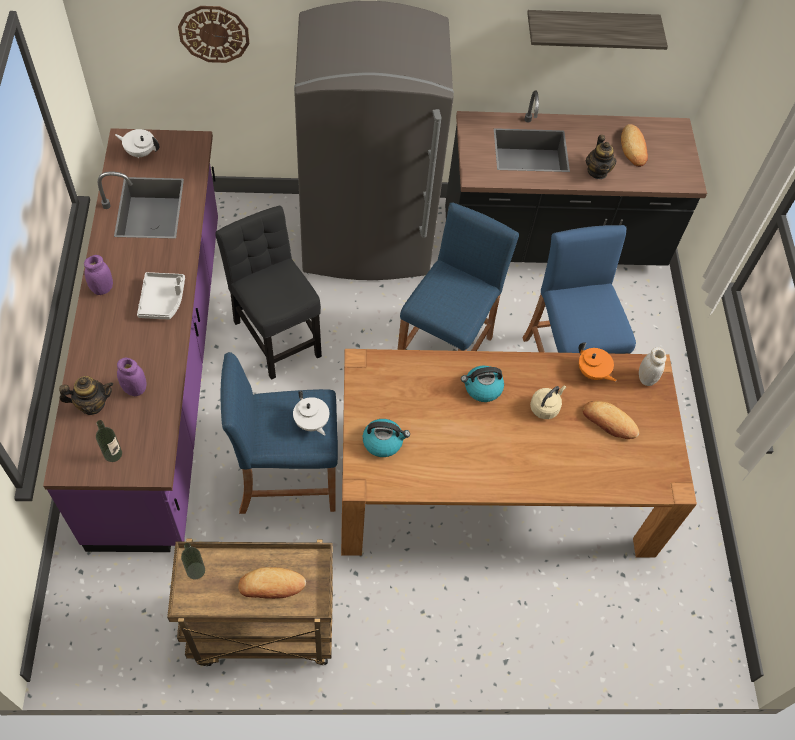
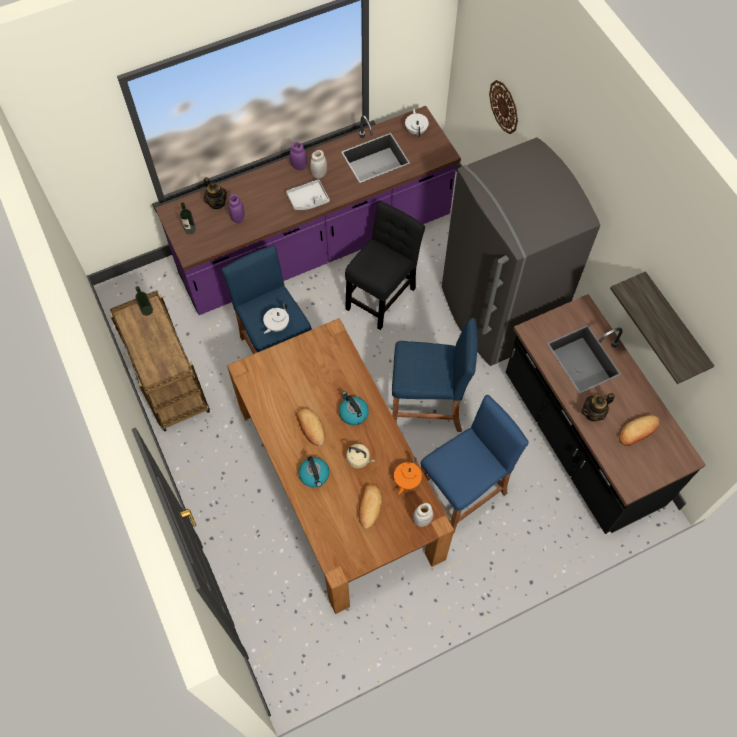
camera: 70 degrees right, 5 degrees up
bread [238,567,306,599] -> bread moved to [296,407,325,446]
kettle [363,419,410,457] -> kettle moved to [299,456,329,487]
none -> white jar [310,150,327,179]

